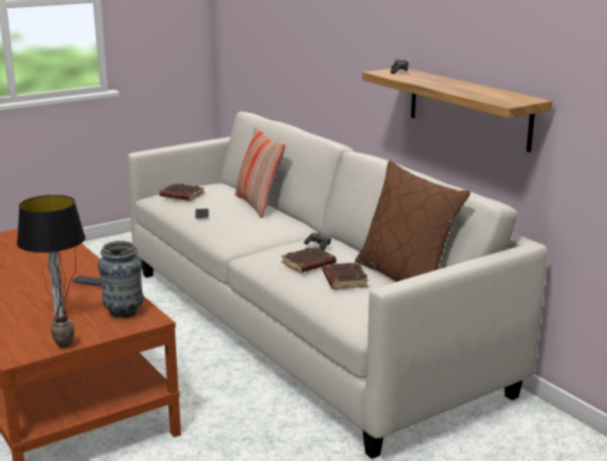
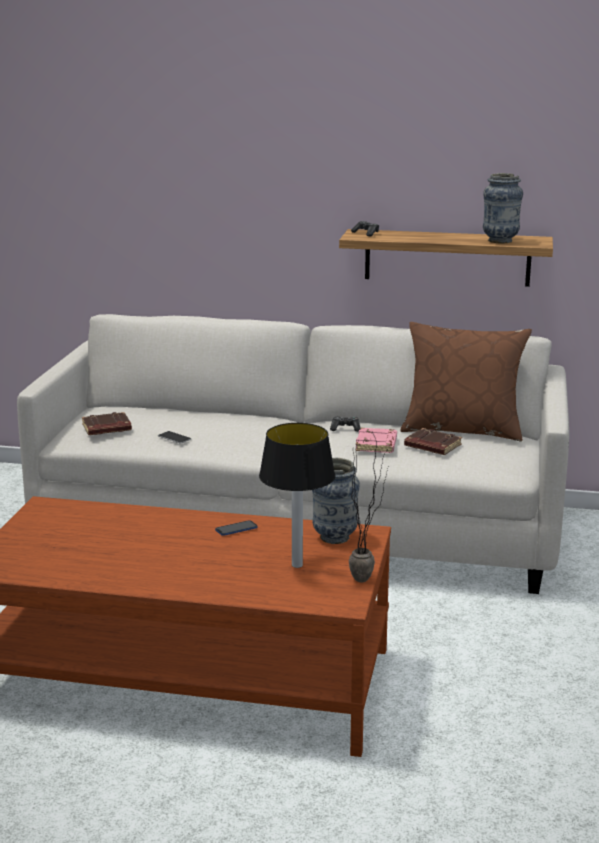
camera: 45 degrees left, 0 degrees up
pillow [235,127,286,218] -> none
brown book [281,246,336,273] -> pink book [356,428,397,453]
none -> vase [483,173,523,243]

